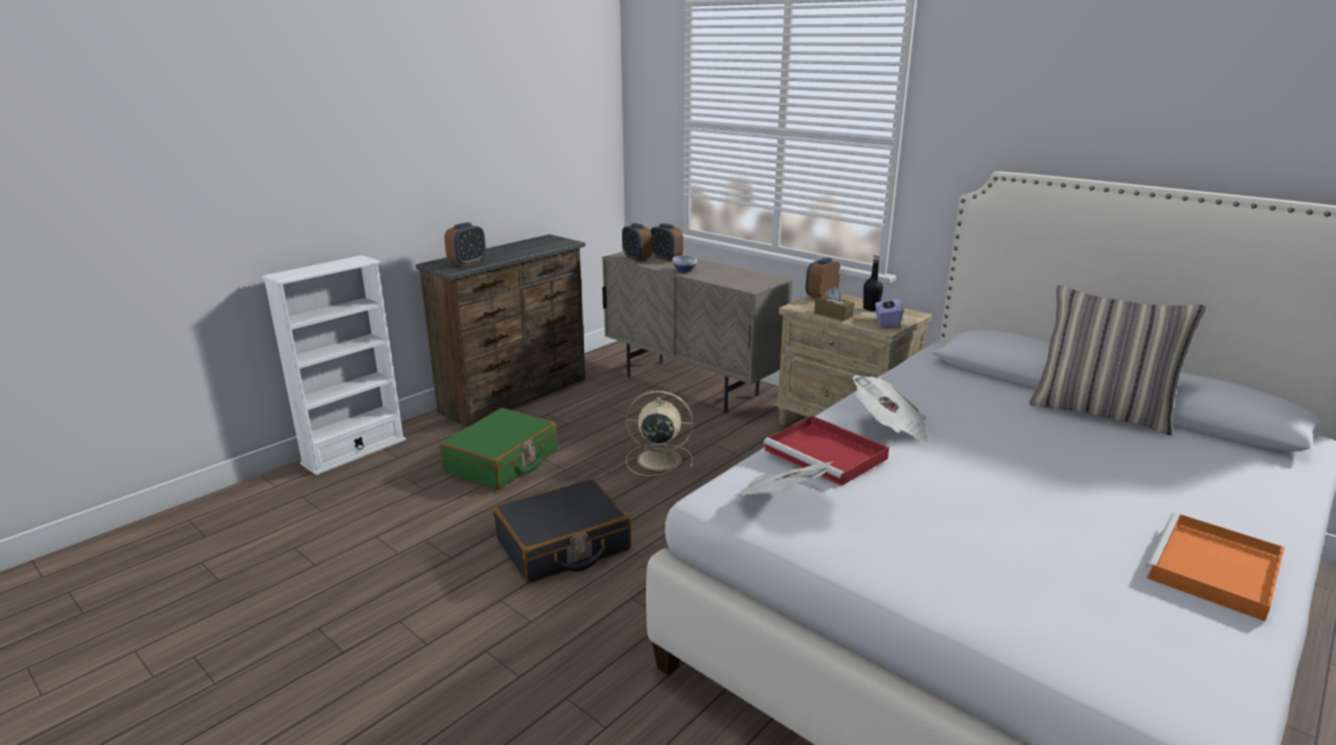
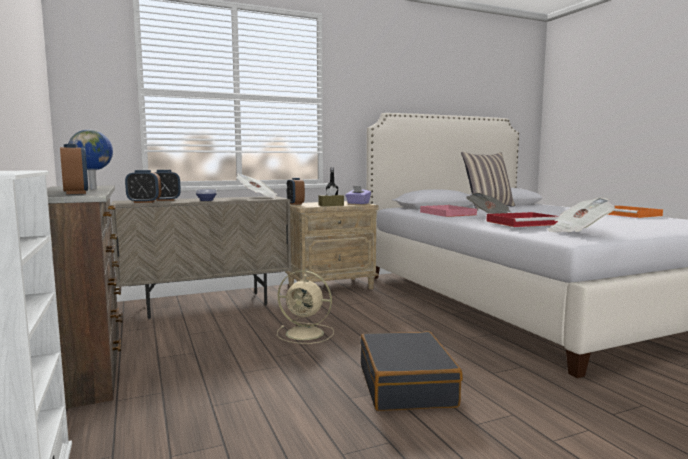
camera: 65 degrees left, 15 degrees down
green suitcase [439,408,557,490] -> none
beige fan [626,391,693,476] -> beige fan turned 105 degrees counterclockwise [277,270,334,344]
none -> globe [68,130,113,190]
none -> newspaper [236,174,277,198]
none -> pink tray [420,205,478,217]

